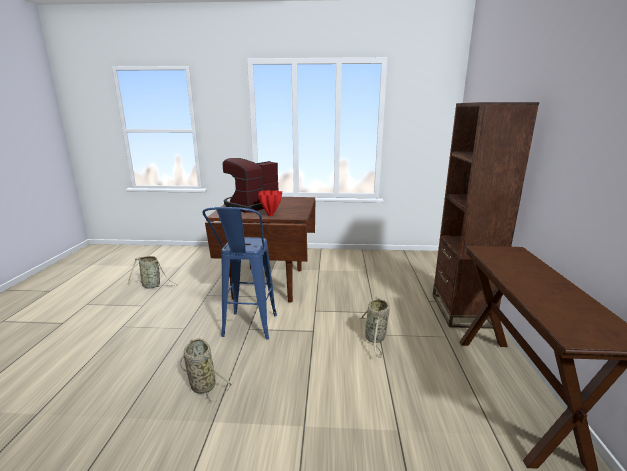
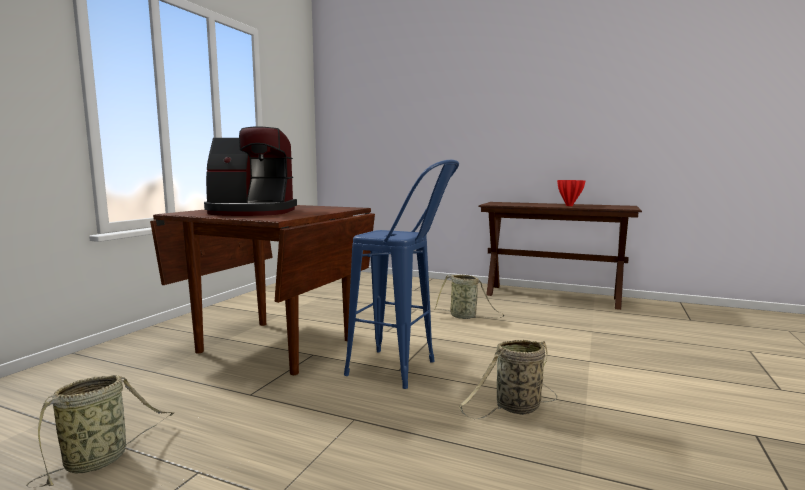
camera: 70 degrees left, 10 degrees down
coffee machine [223,158,281,213] -> coffee machine turned 60 degrees counterclockwise [204,126,297,216]
red vase [258,190,282,216] -> red vase moved to [557,180,586,206]
brown bookcase [432,102,539,329] -> none

